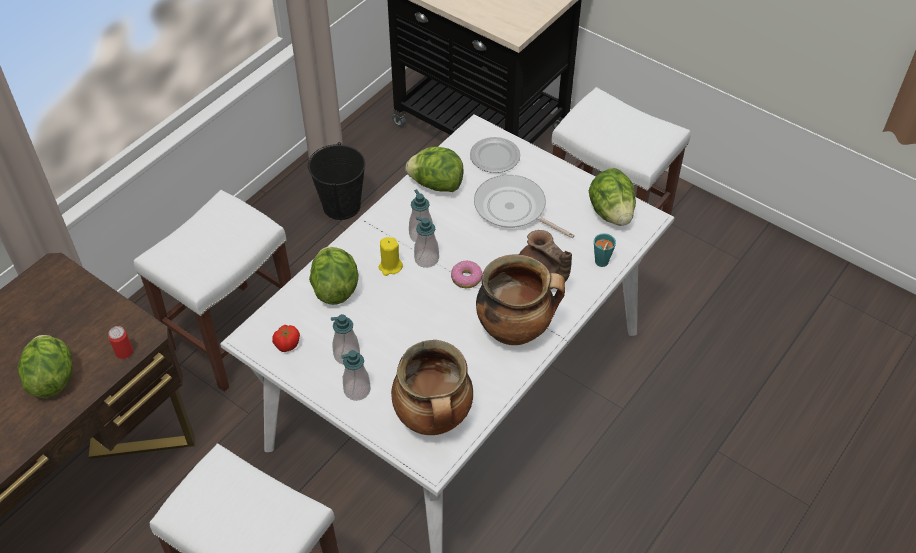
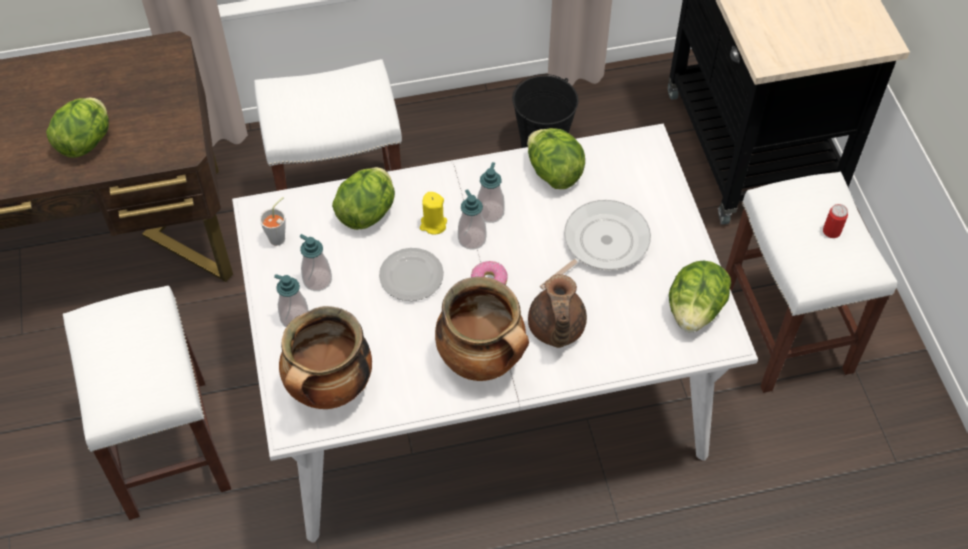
camera: 40 degrees right, 5 degrees up
can [108,326,133,359] -> can moved to [823,204,848,238]
tomato [272,325,300,352] -> grey cup [260,197,286,246]
plate [470,137,520,173] -> plate moved to [379,248,444,301]
frying pan [474,175,575,238] -> frying pan turned 60 degrees clockwise [540,200,651,290]
turquoise cup [594,233,616,267] -> none

